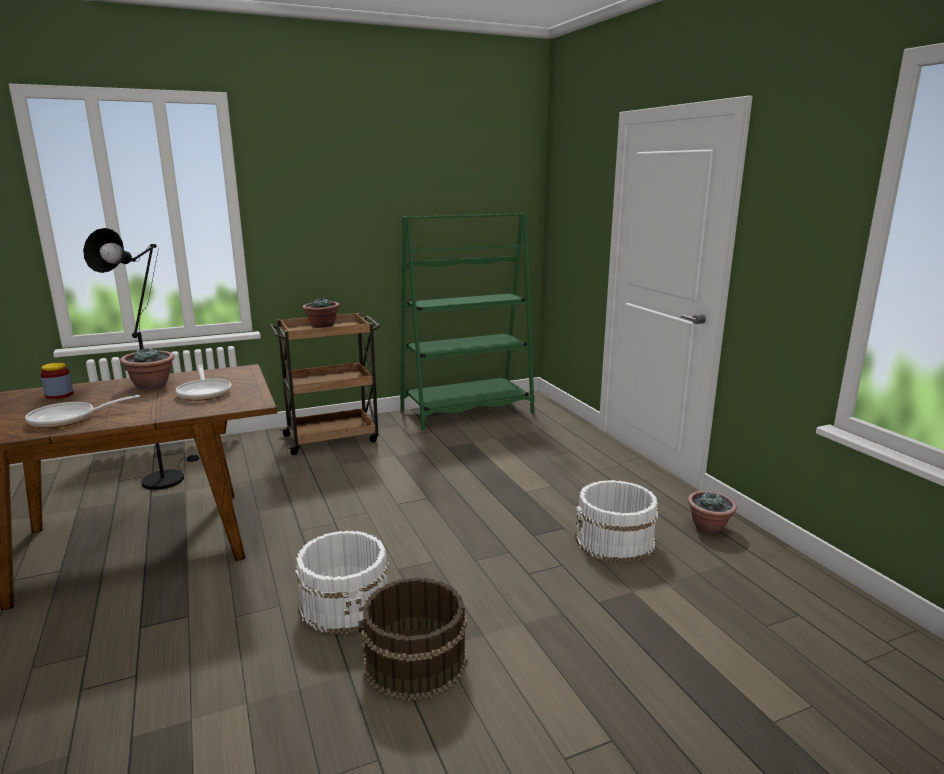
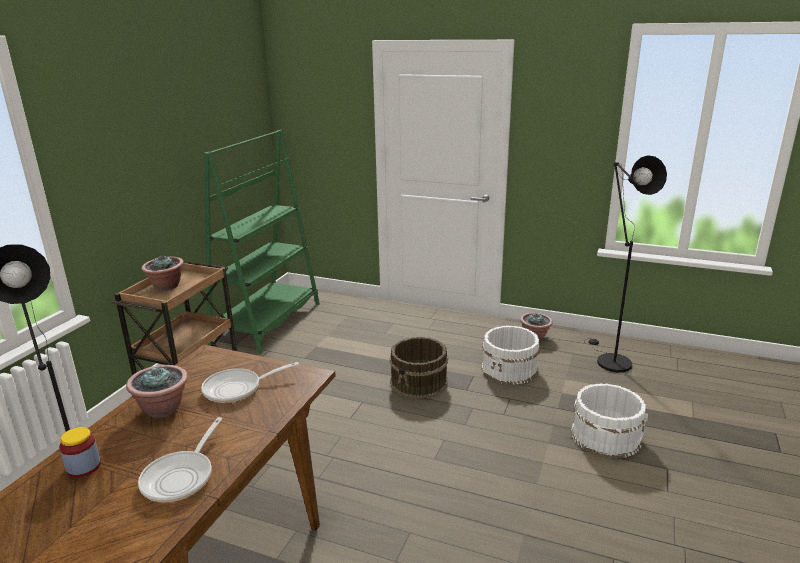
camera: 45 degrees left, 5 degrees up
frying pan [176,365,232,401] -> frying pan turned 135 degrees clockwise [201,362,299,403]
white bucket [295,531,389,634] -> white bucket moved to [571,383,648,459]
brown bucket [358,577,467,701] -> brown bucket moved to [389,337,448,399]
none -> black floor lamp [585,155,667,372]

